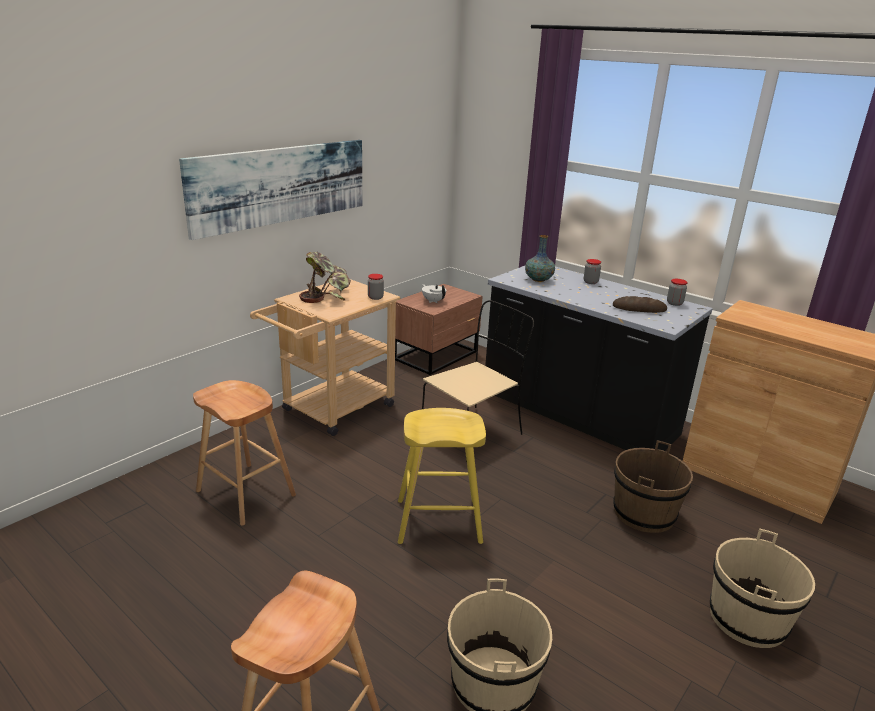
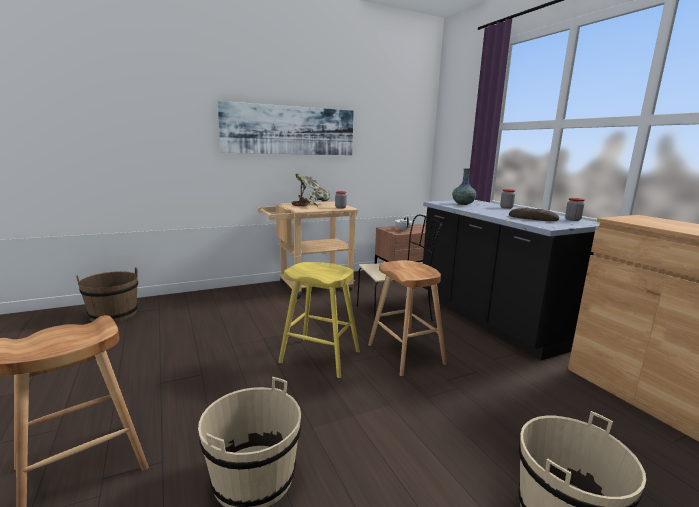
camera: 25 degrees right, 10 degrees down
brown stool [193,380,296,525] -> brown stool moved to [368,260,447,376]
brown bucket [613,440,693,533] -> brown bucket moved to [76,267,138,322]

